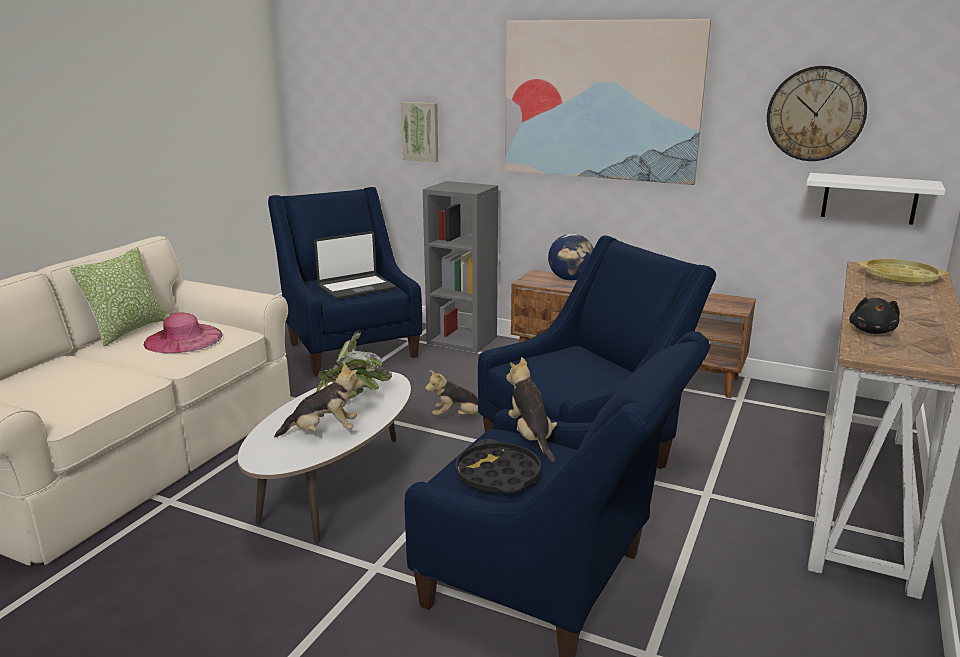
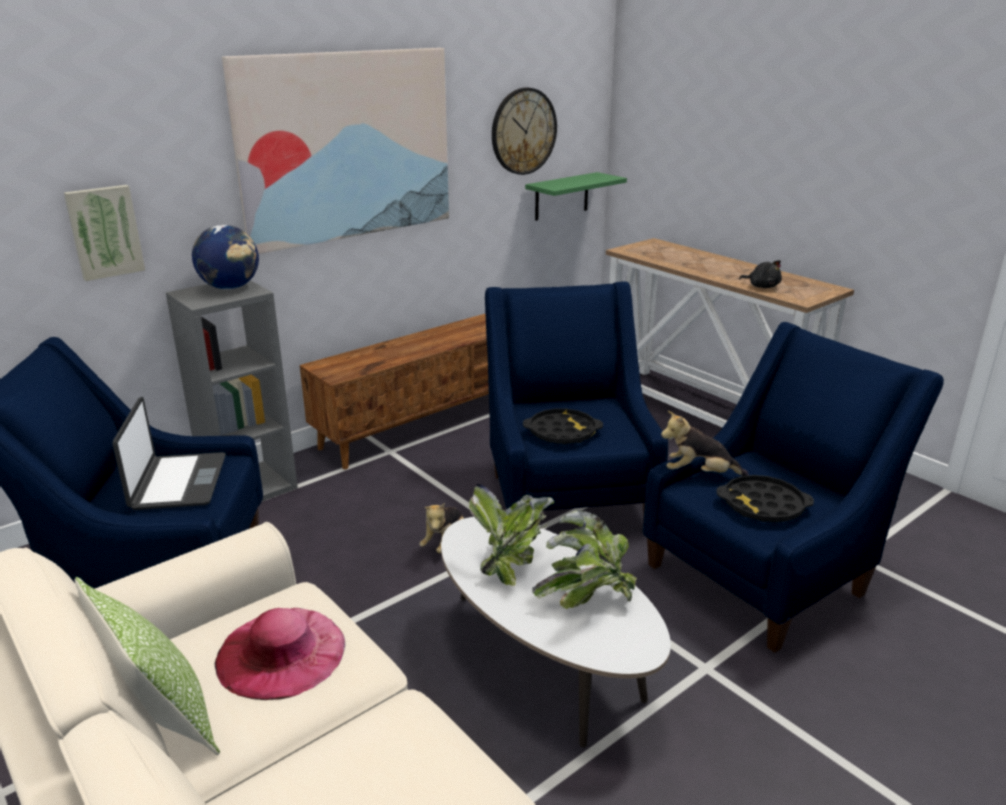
camera: 65 degrees left, 5 degrees up
plush toy [274,363,364,437] -> potted plant [532,510,637,609]
globe [548,234,594,281] -> globe moved to [192,225,259,289]
white shelf [806,173,945,225] -> green shelf [525,172,627,221]
yellow tray [858,259,948,286] -> none
none -> black tray [523,409,603,444]

